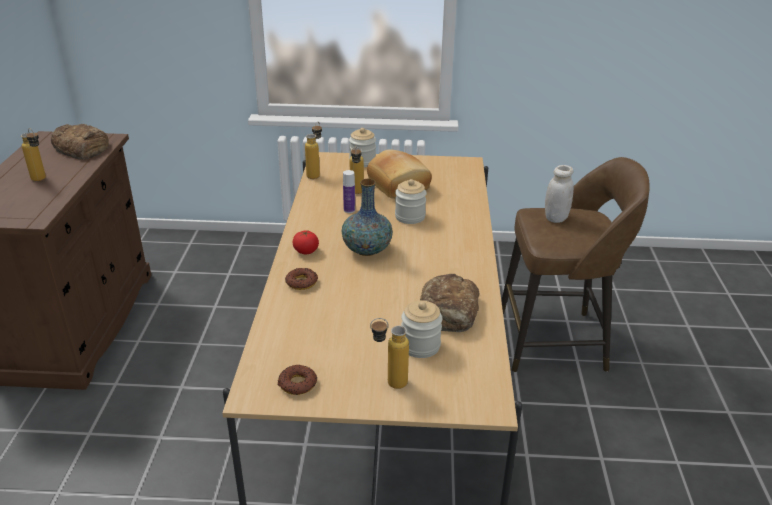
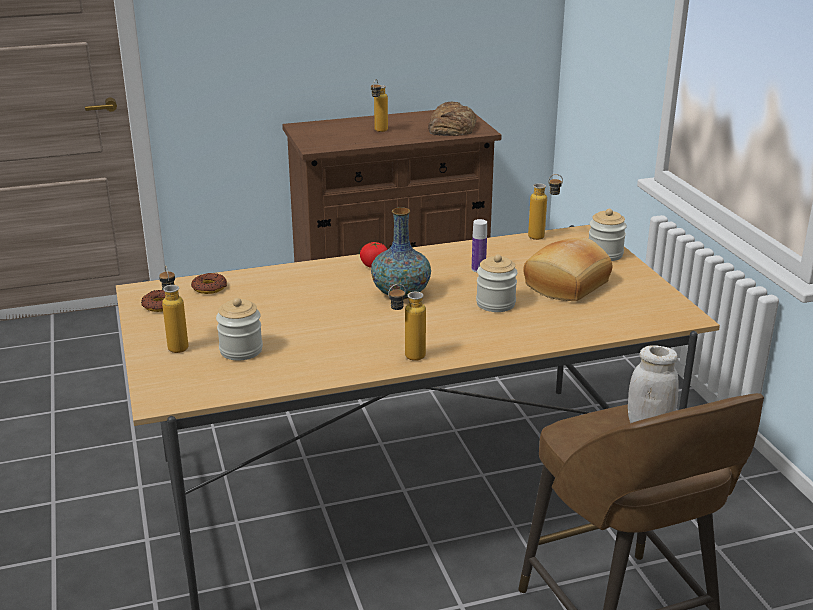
camera: 70 degrees right, 5 degrees down
donut [285,268,318,290] -> donut moved to [191,273,227,294]
bottle [349,147,364,194] -> bottle moved to [388,284,426,361]
bread [420,274,479,332] -> none

